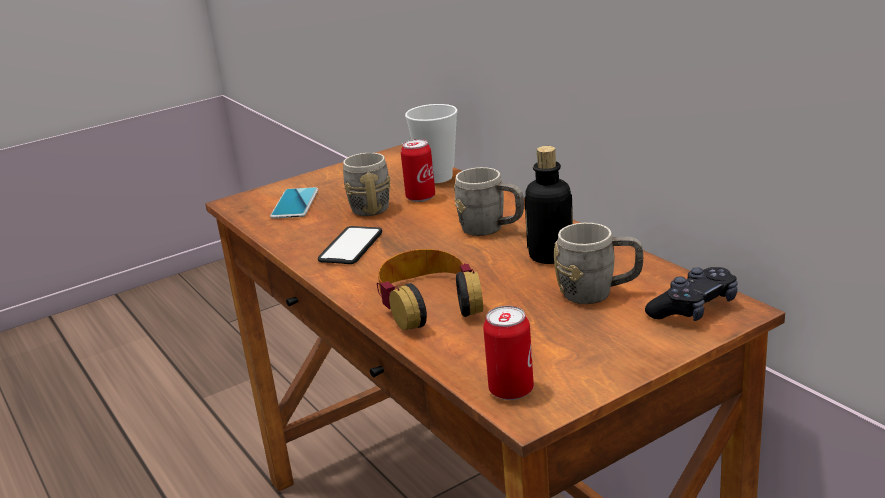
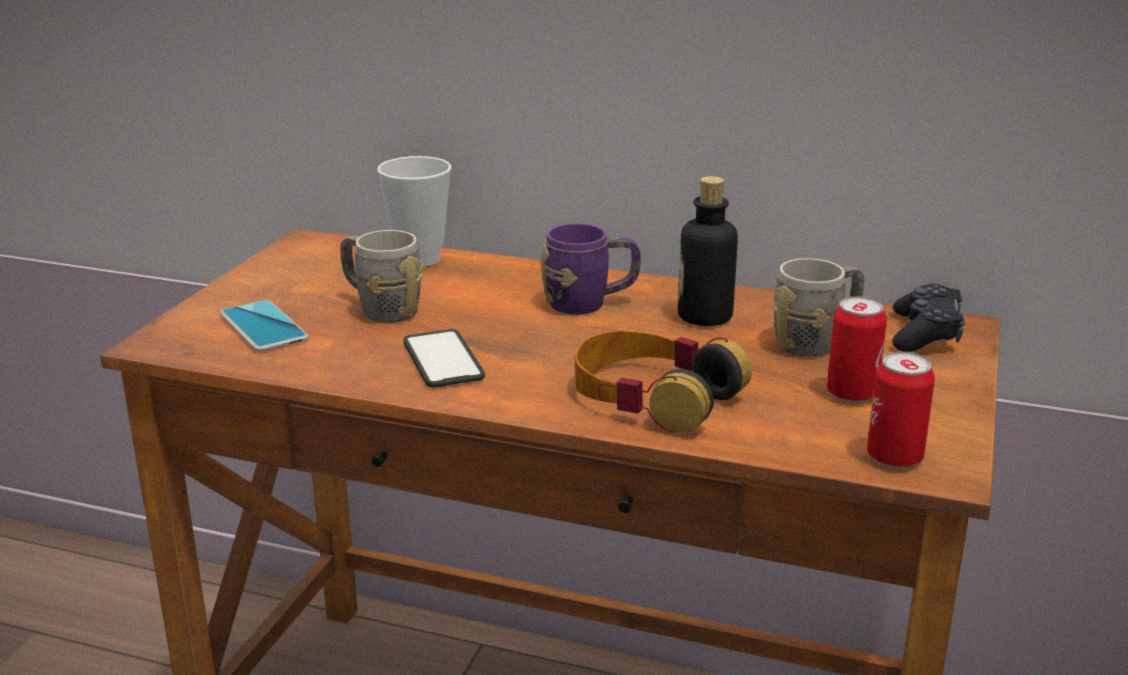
camera: 40 degrees left, 0 degrees up
can [401,139,435,202] -> can moved to [827,296,887,403]
grey mug [454,167,524,236] -> purple mug [541,223,641,315]

